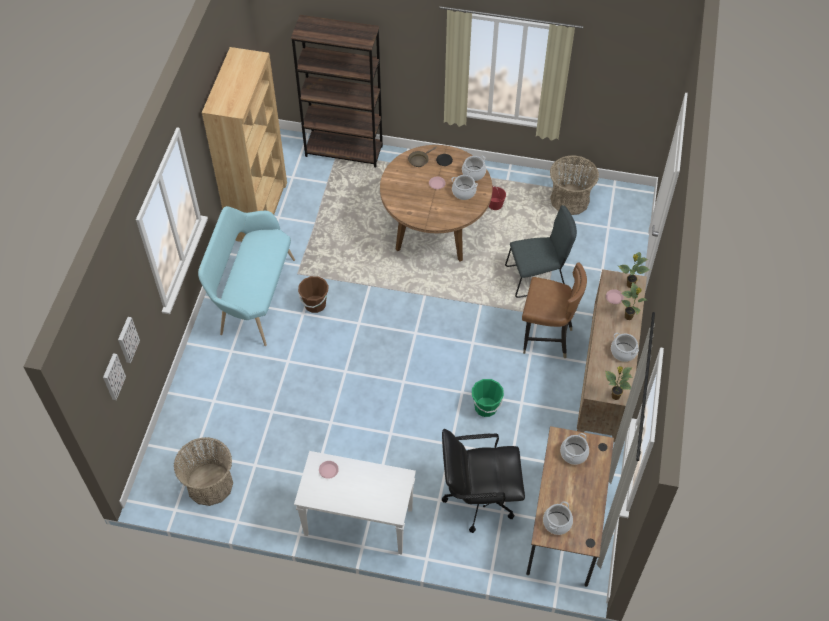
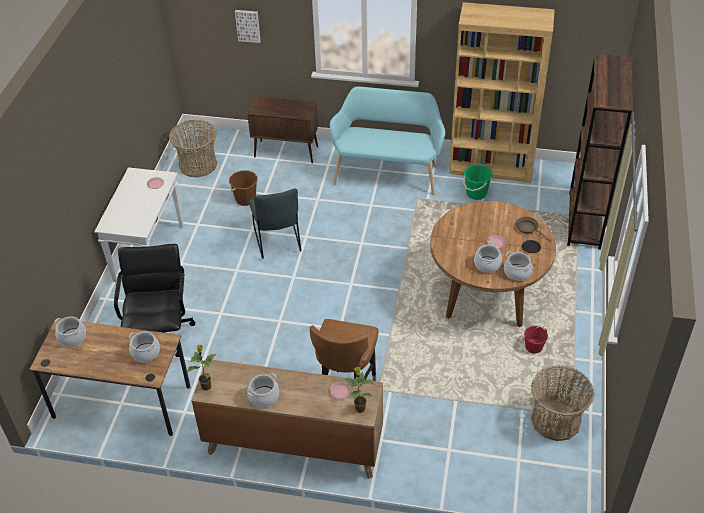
camera: 90 degrees right, 10 degrees down
picture [103,353,126,400] -> none
brown bucket [298,276,329,313] -> brown bucket moved to [229,171,258,206]
green bucket [472,379,504,417] -> green bucket moved to [463,164,493,200]
grey chair [505,205,577,298] -> grey chair moved to [249,188,301,259]
potted plant [621,282,648,320] -> none
none -> brown cabinet [247,96,318,163]

